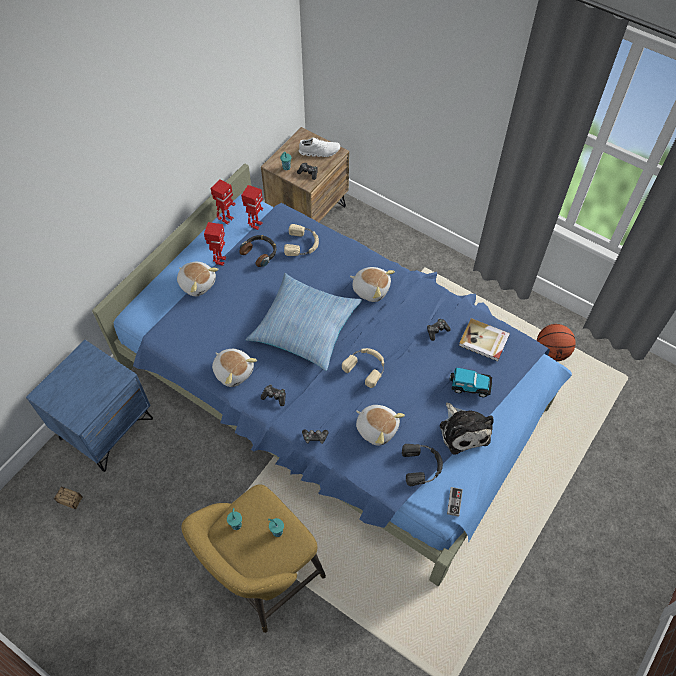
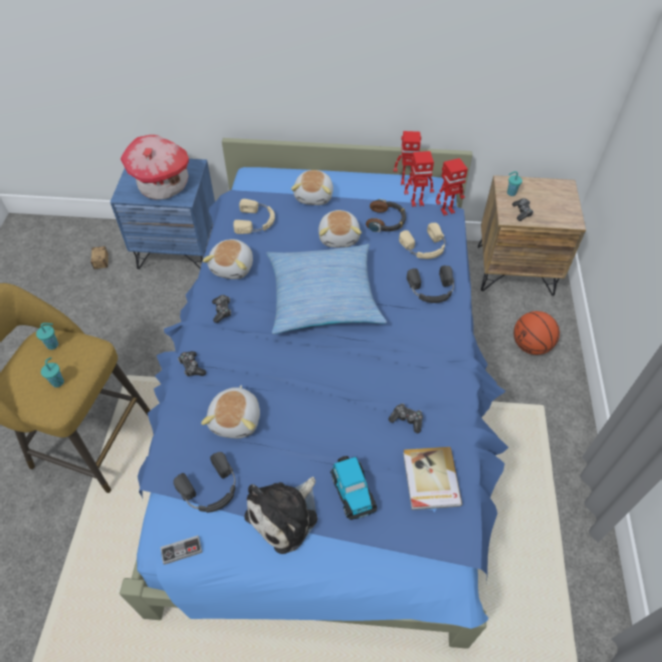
camera: 60 degrees right, 5 degrees down
toy robot [204,222,226,266] -> toy robot moved to [436,158,468,216]
white shoe [299,137,340,157] -> none
beige headphones [342,348,384,388] -> beige headphones moved to [233,199,275,234]
plush toy [350,267,395,302] -> plush toy moved to [318,210,362,248]
basketball [537,324,576,361] -> basketball moved to [514,311,560,355]
none -> toy house [121,135,189,200]
none -> black headphones [407,265,454,303]

